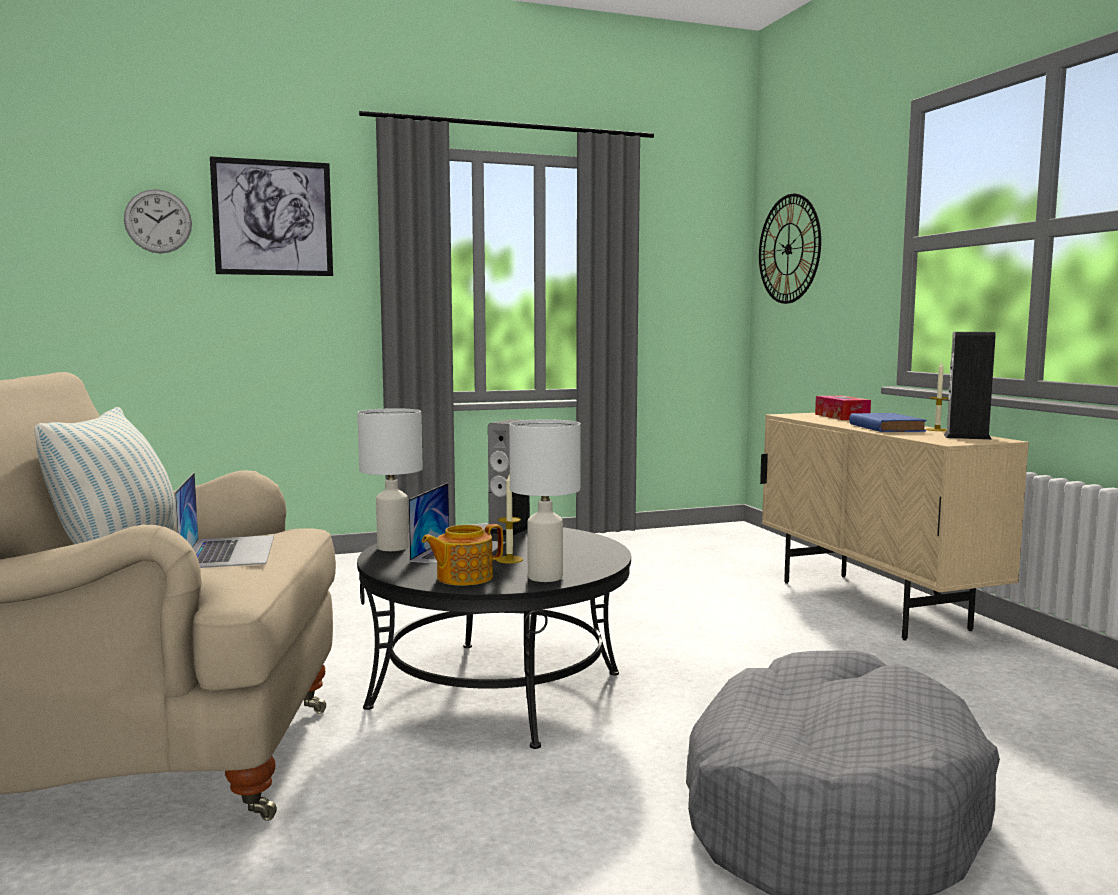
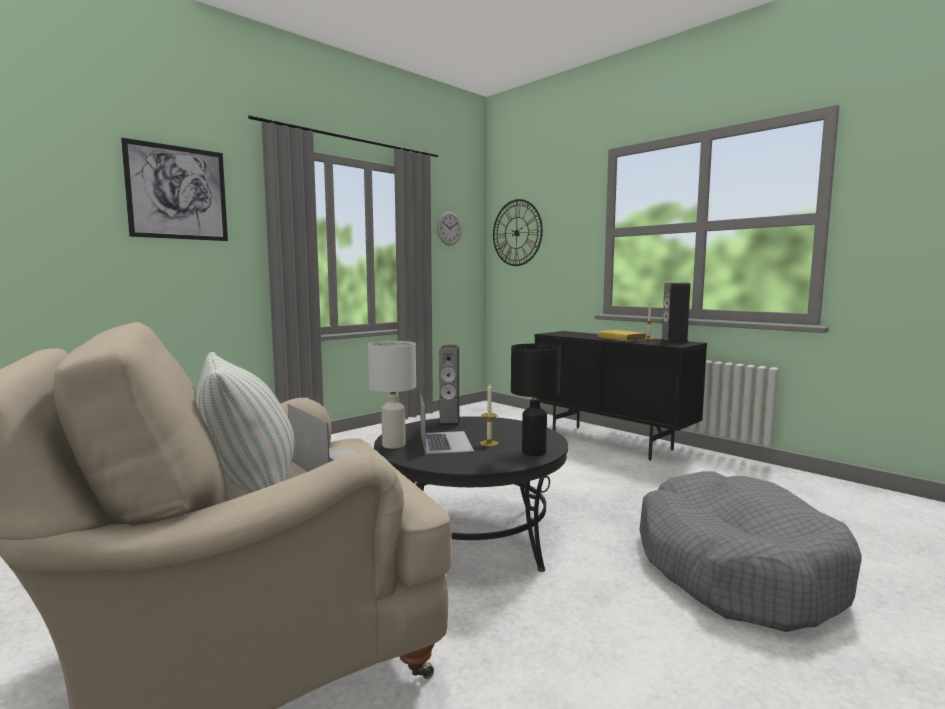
camera: 25 degrees left, 0 degrees up
wall clock [124,189,192,253] -> wall clock moved to [437,212,462,246]
teapot [422,524,503,586] -> none
white table lamp [509,419,581,582] -> black table lamp [511,344,561,456]
beige cabinet [760,413,1029,641] -> black cabinet [534,331,707,461]
tissue box [815,395,871,420] -> none
blue book [849,413,927,432] -> yellow book [598,330,647,341]

